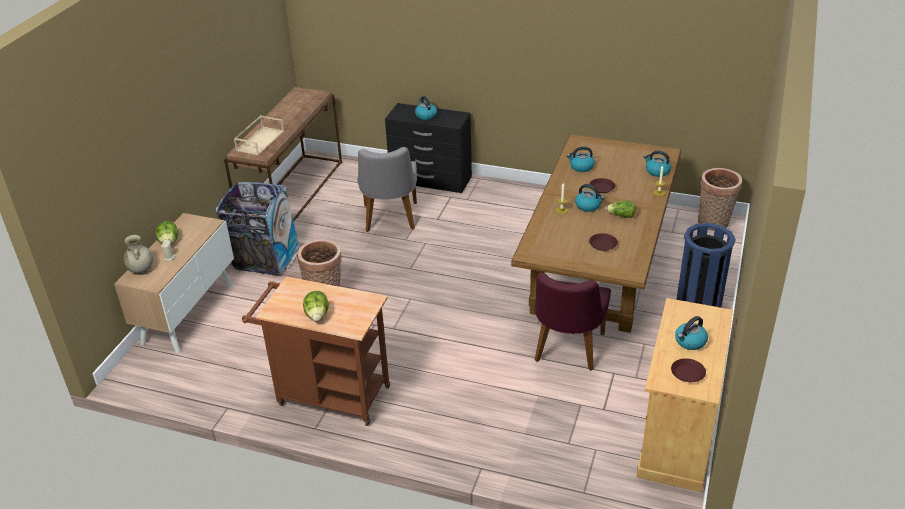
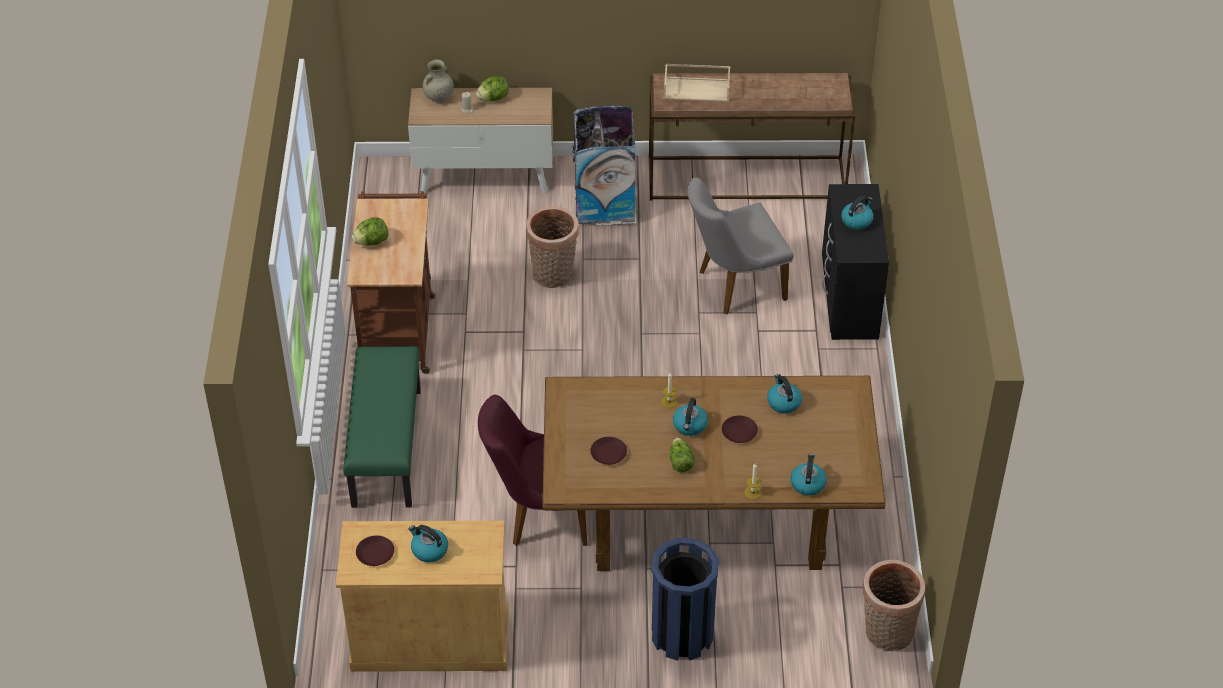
camera: 70 degrees right, 10 degrees up
none -> green bench [343,346,421,508]

